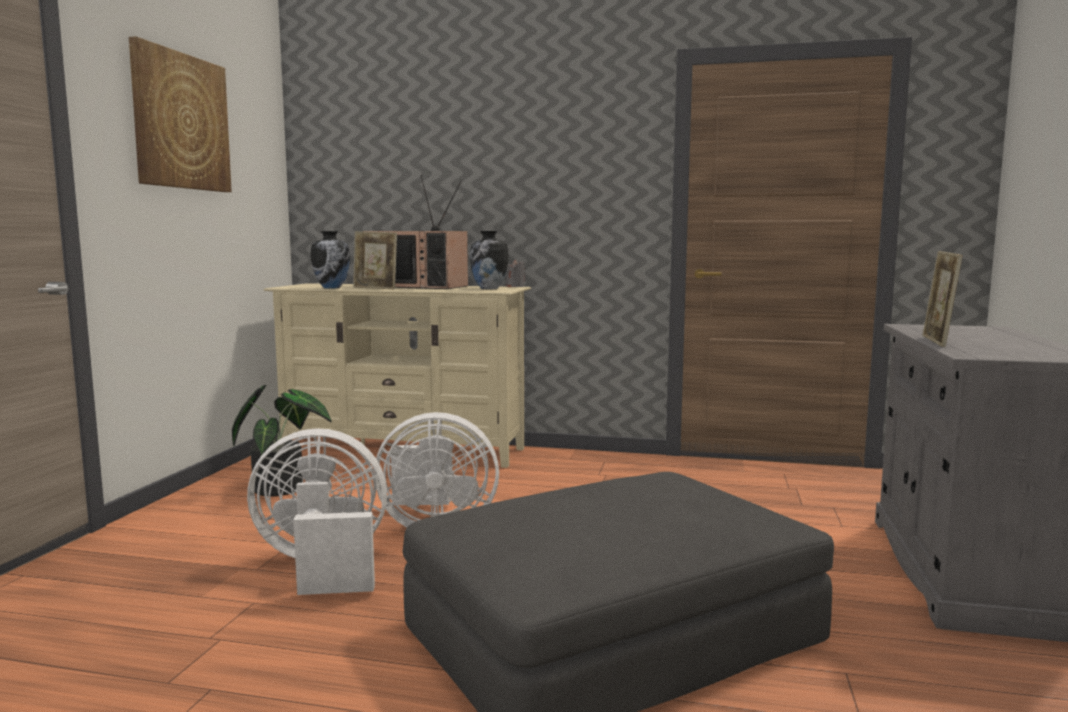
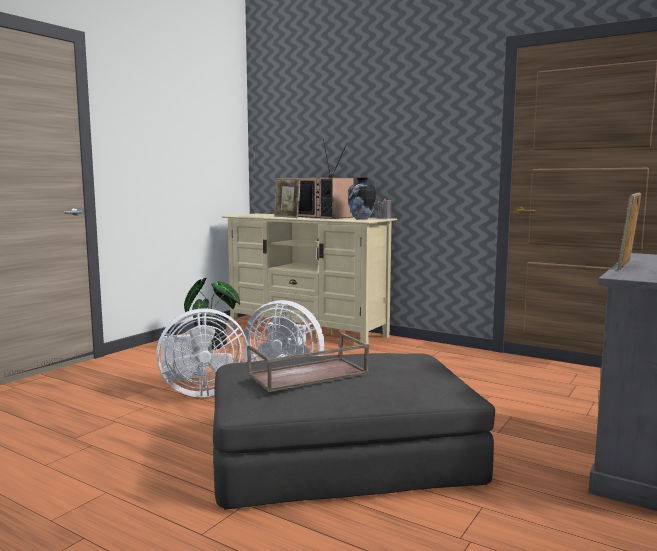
camera: 20 degrees right, 0 degrees up
picture [129,36,232,192] -> none
white fan [247,428,387,595] -> white fan turned 150 degrees clockwise [156,308,248,397]
vase [311,231,350,289] -> none
none -> brown tray [247,332,369,392]

